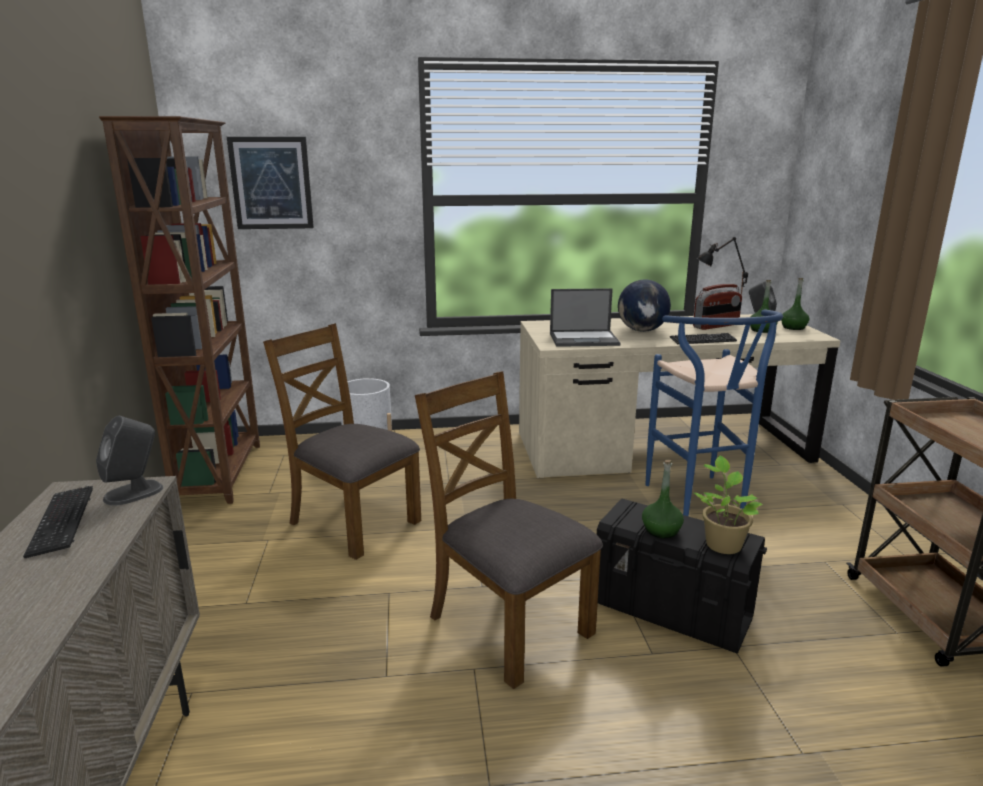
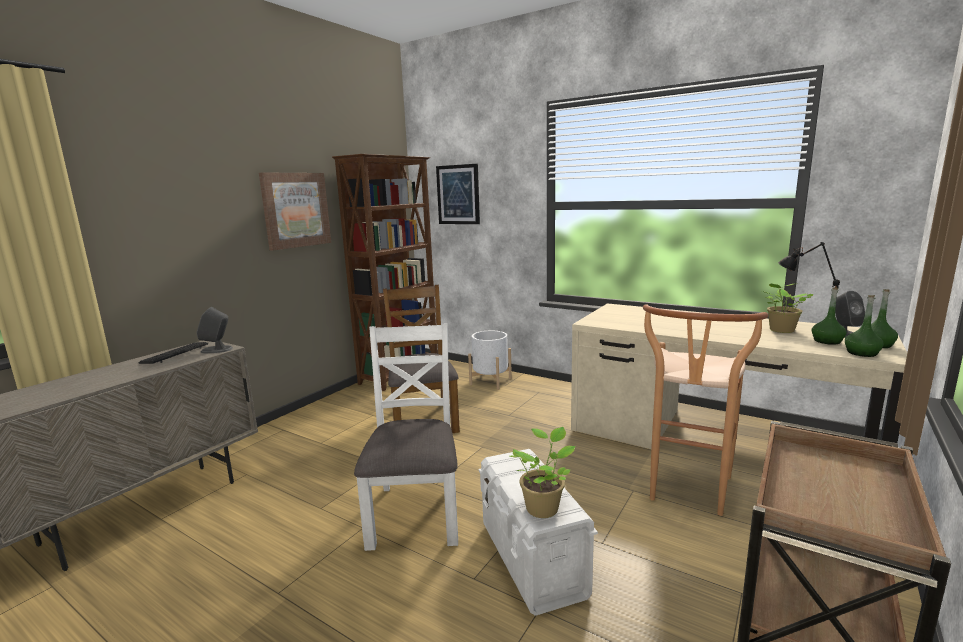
camera: 40 degrees right, 5 degrees down
brown chair [415,371,603,689] -> white chair [354,323,458,551]
laptop [550,288,621,347] -> none
black storage box [596,498,767,654] -> white storage box [479,449,598,616]
globe [618,279,671,332] -> none
green bottle [642,460,684,538] -> green bottle moved to [845,295,884,357]
blue stool [645,309,783,516] -> brown stool [643,304,768,516]
keyboard [670,333,737,344] -> none
radio [693,284,742,330] -> potted plant [762,283,813,333]
none -> picture [259,172,332,251]

